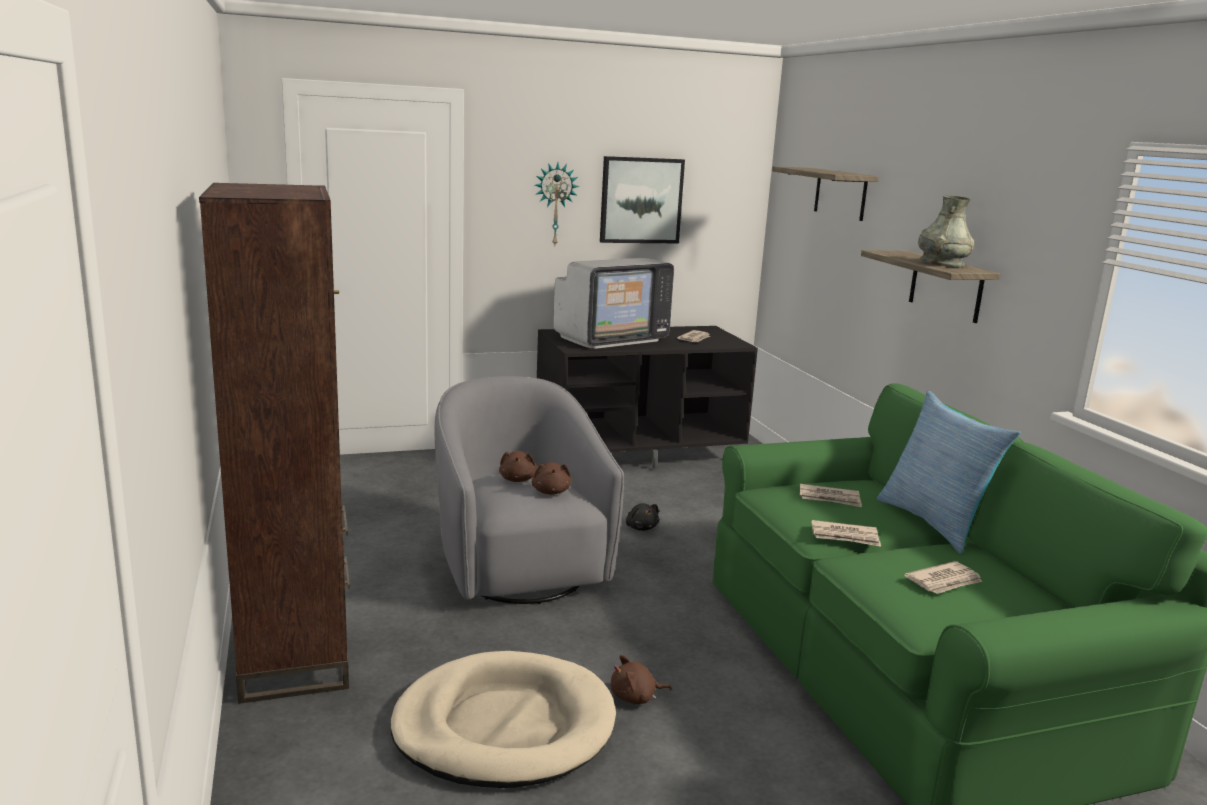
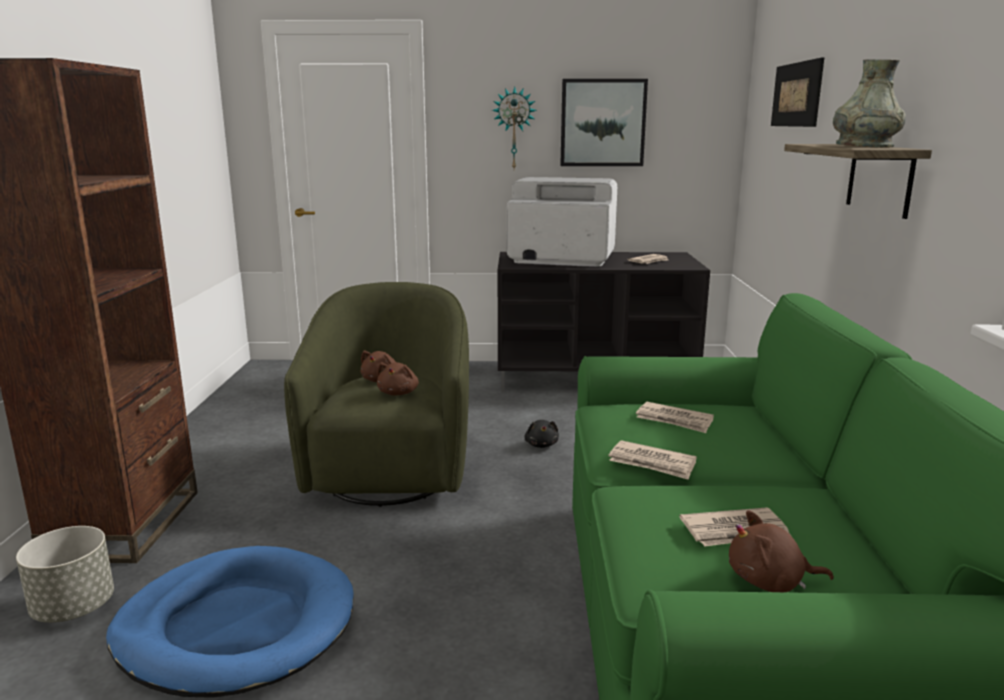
camera: 20 degrees right, 0 degrees up
beige dog bed [390,651,616,788] -> blue dog bed [106,546,354,698]
grey armchair [434,376,624,604] -> green armchair [284,282,469,507]
television [553,258,674,349] -> television turned 150 degrees counterclockwise [507,177,617,267]
brown plush toy [611,655,672,704] -> brown plush toy moved to [729,510,834,592]
shelf [772,166,878,221] -> picture [771,58,824,127]
pillow [877,391,1021,554] -> none
none -> grey planter [16,526,114,623]

